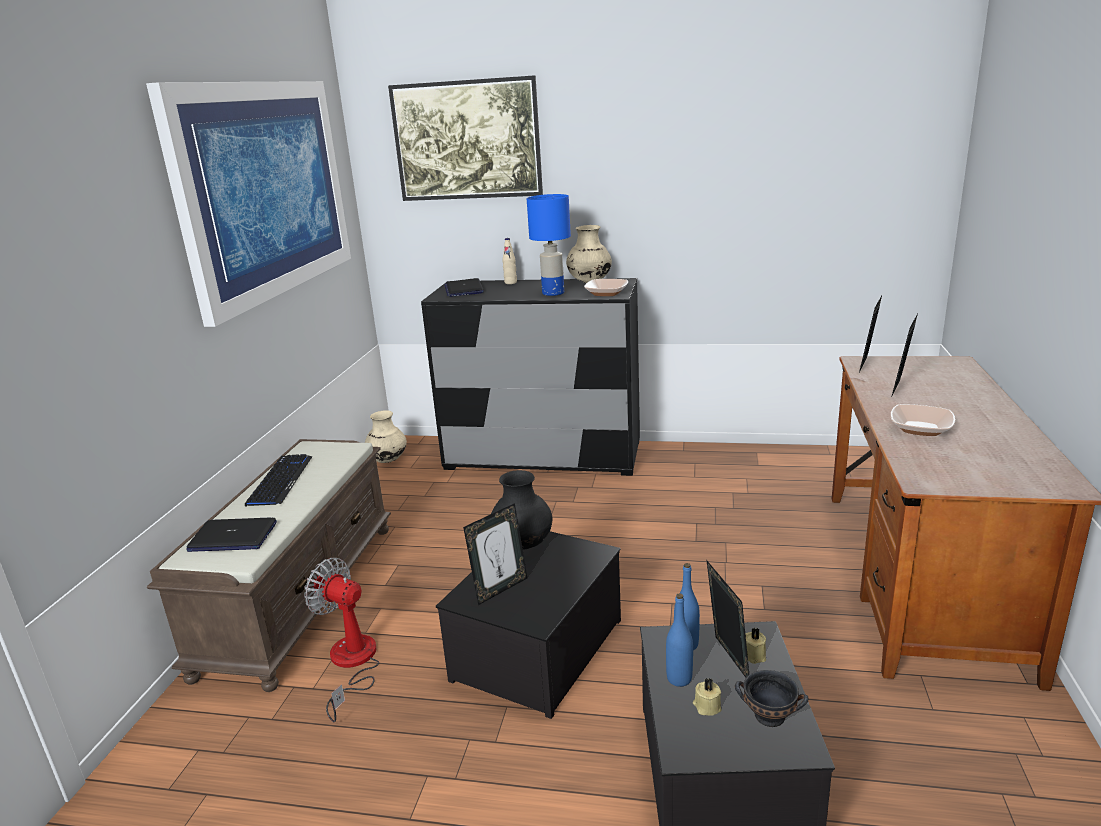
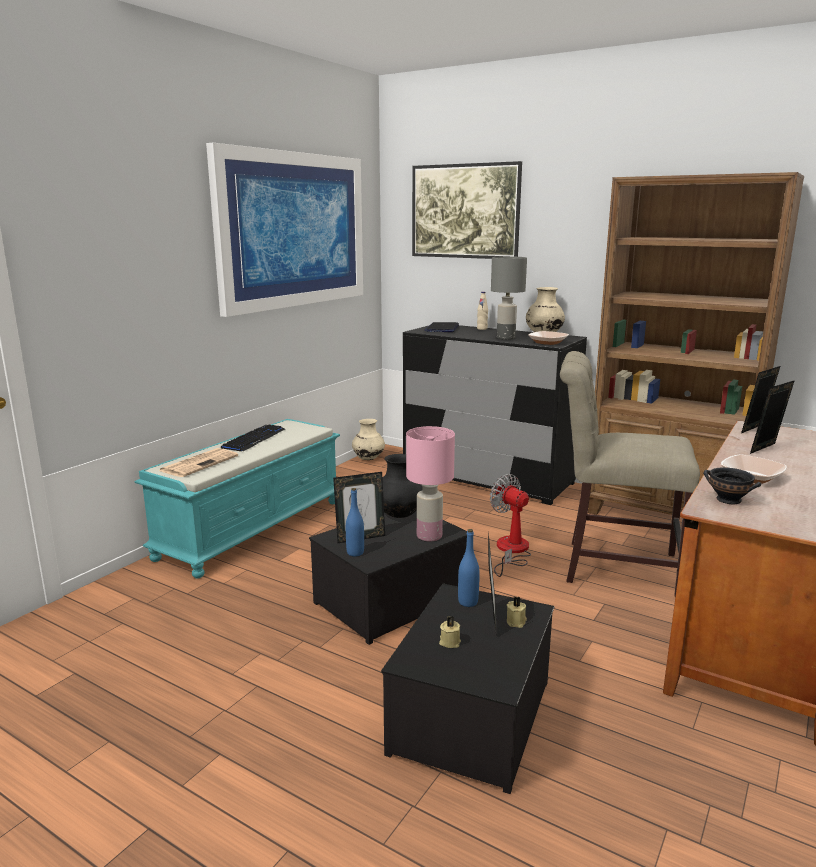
camera: 20 degrees right, 5 degrees down
brown bench [147,439,391,692] -> turquoise bench [135,419,340,578]
laptop [186,518,277,552] -> newspaper [159,448,238,477]
fan [304,558,379,723] -> fan moved to [490,474,531,577]
blue table lamp [527,194,571,296] -> grey table lamp [491,256,527,340]
blue bottle [666,593,693,687] -> blue bottle moved to [346,488,364,556]
black bowl [735,670,809,727] -> black bowl moved to [703,467,761,504]
none -> pink table lamp [406,426,455,541]
none -> beige chair [560,351,700,596]
none -> brown bookcase [588,172,804,515]

